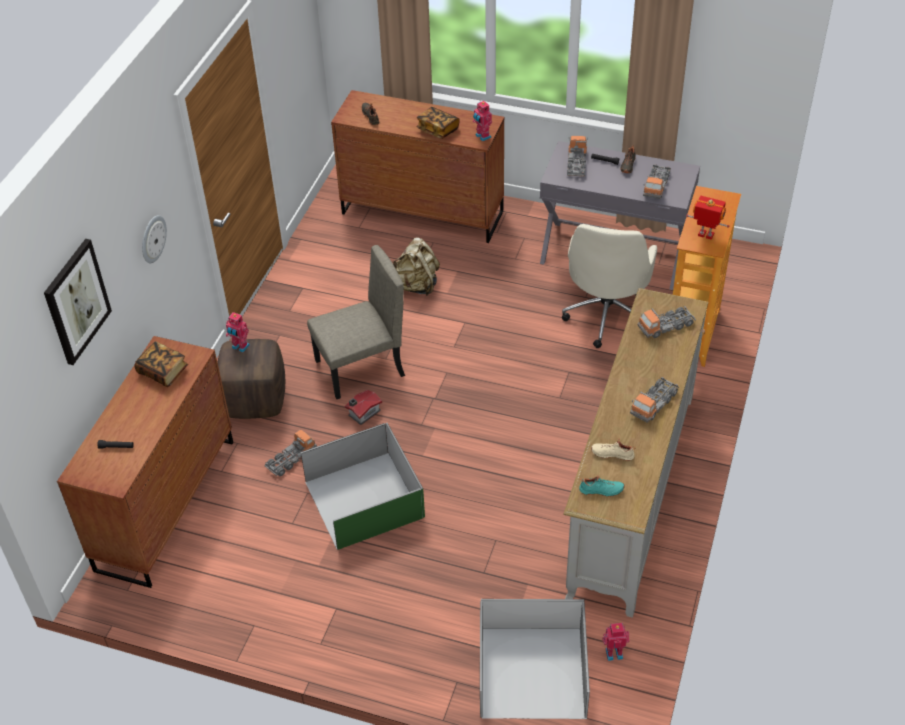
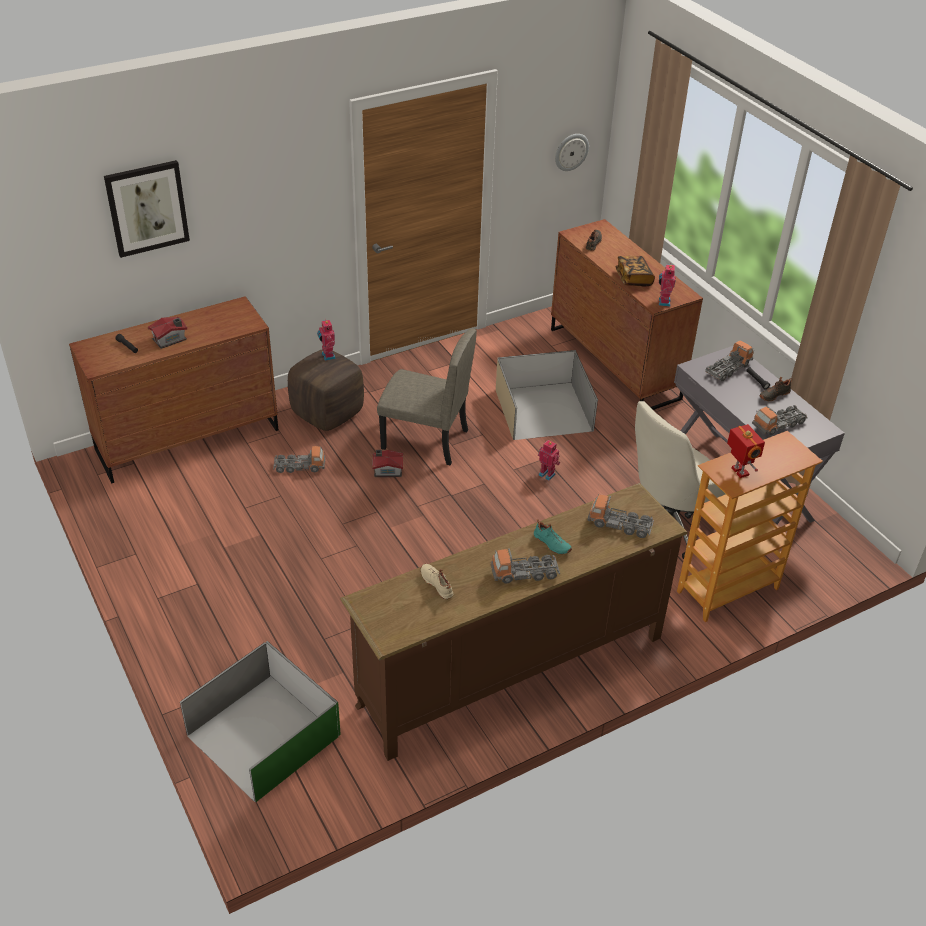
camera: 40 degrees right, 5 degrees down
book [135,341,188,387] -> none
wall clock [142,215,167,263] -> wall clock moved to [555,134,589,171]
green storage box [301,423,425,550] -> none
beige backpack [392,237,440,296] -> beige storage box [496,350,598,440]
grey cabinet [563,288,708,618] -> brown cabinet [340,483,688,761]
turquoise shoe [579,475,624,497] -> turquoise shoe moved to [534,519,572,554]
toy robot [602,623,629,661] -> toy robot moved to [538,440,560,480]
none -> toy house [148,317,188,349]

